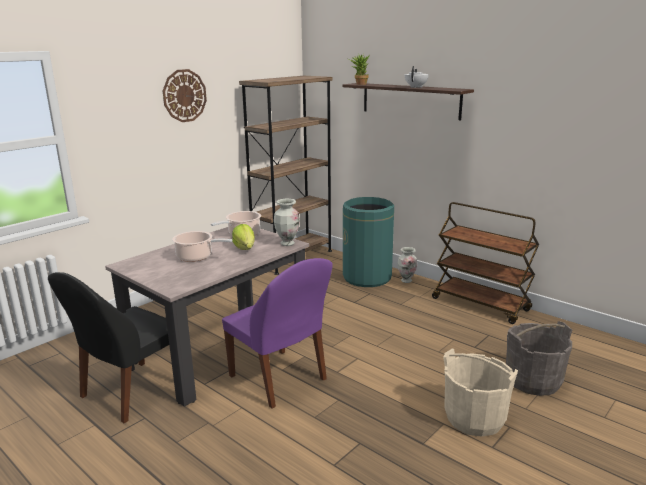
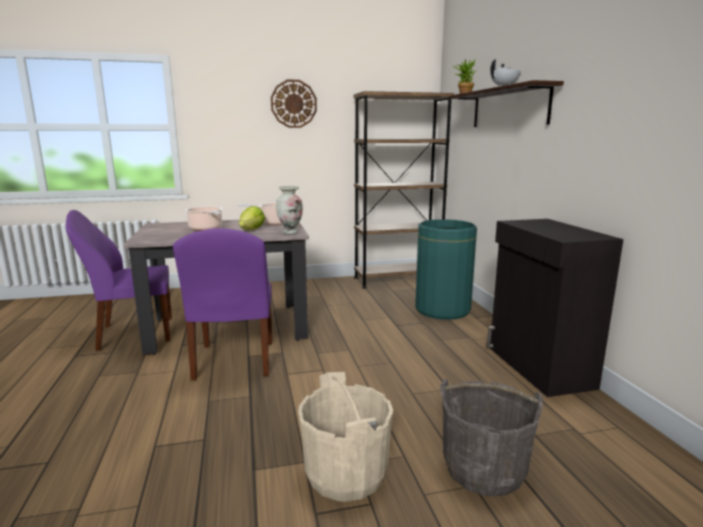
camera: 35 degrees right, 5 degrees down
black chair [48,272,169,423] -> purple chair [66,210,172,351]
vase [398,247,417,283] -> none
brown cart [432,202,539,324] -> black cabinet [487,219,624,397]

